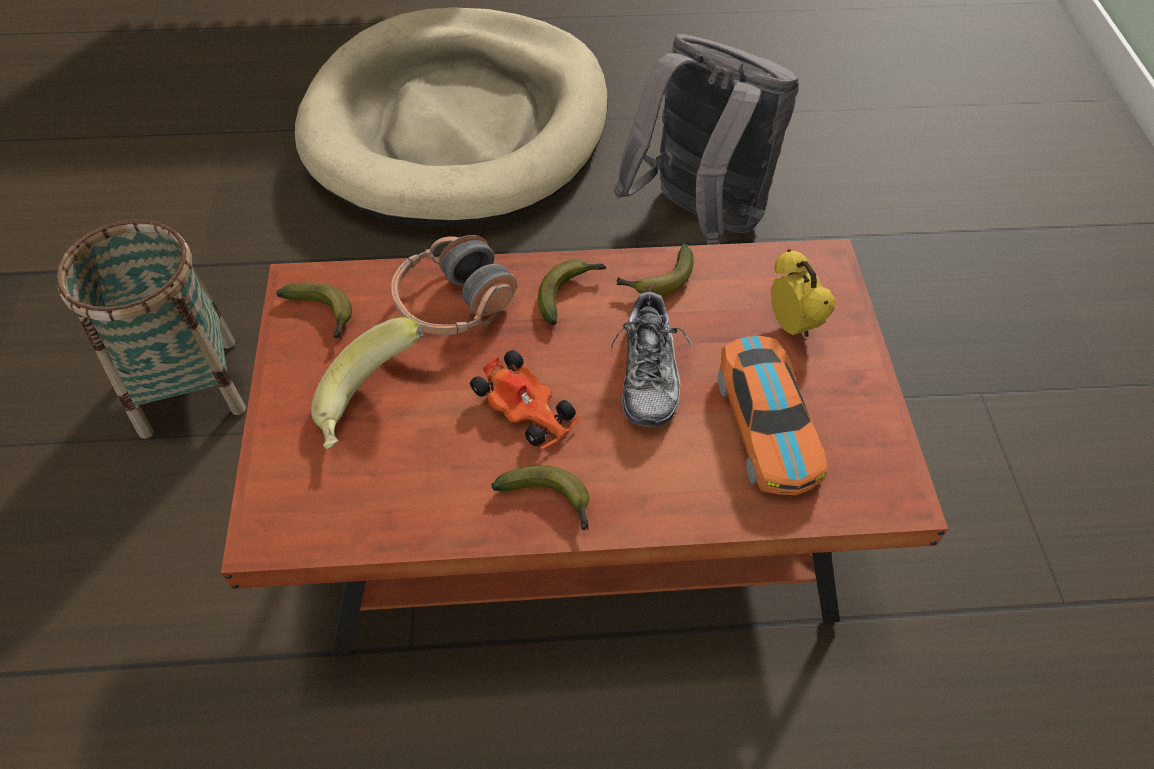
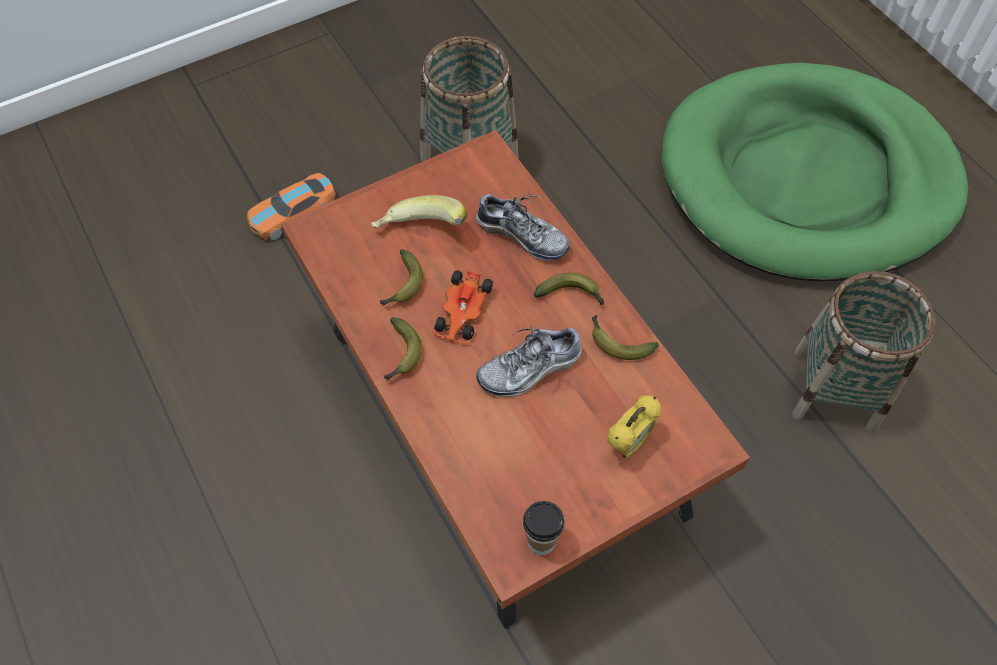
camera: 65 degrees right, 5 degrees up
banana [276,283,352,339] -> banana moved to [380,249,423,306]
beige dog bed [295,8,607,226] -> green dog bed [662,63,968,281]
headphones [391,235,517,335] -> shoe [476,193,570,261]
grey backpack [614,34,800,245] -> basket [791,271,935,433]
toy car [718,336,827,495] -> toy car moved to [247,173,335,240]
none -> cup [523,501,564,555]

